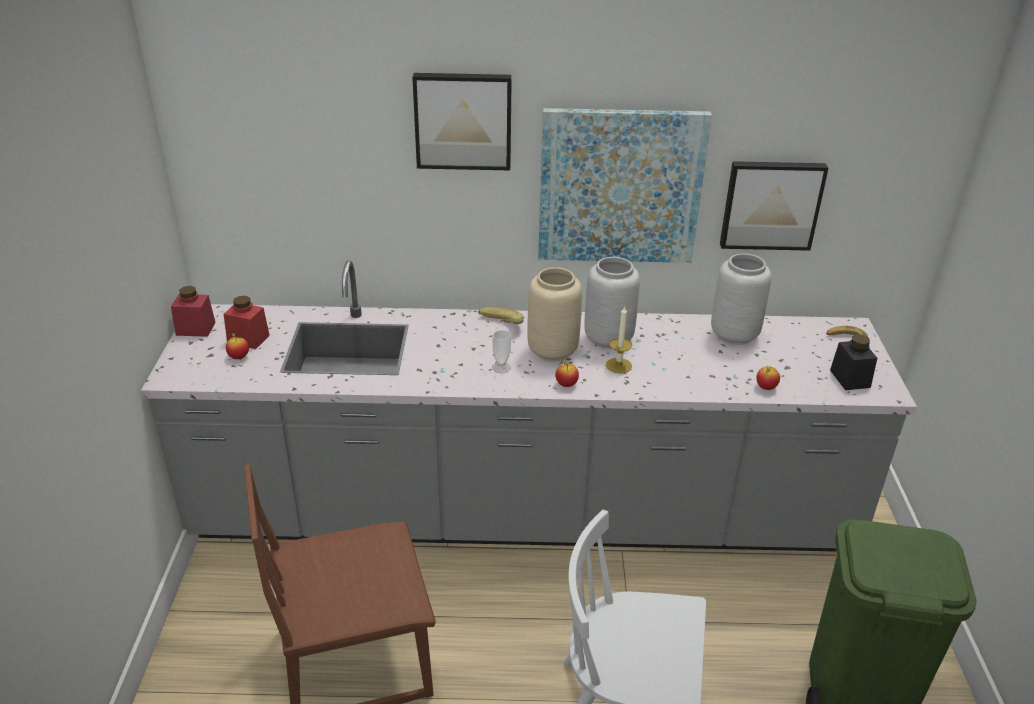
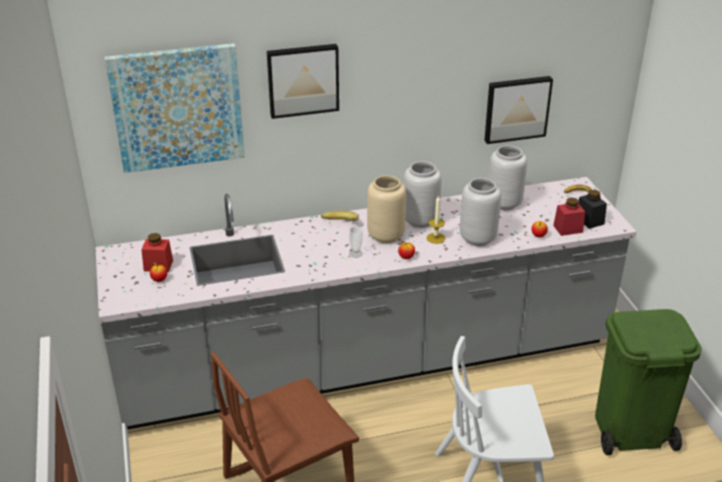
camera: 15 degrees left, 0 degrees up
red jar [171,286,216,337] -> red jar moved to [553,198,585,236]
picture [538,108,712,263] -> picture moved to [105,43,245,173]
none -> grey vase [460,178,501,246]

